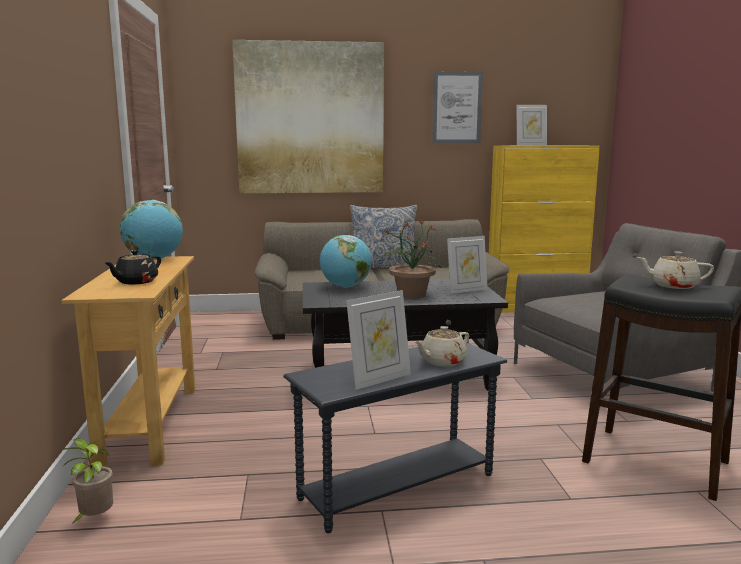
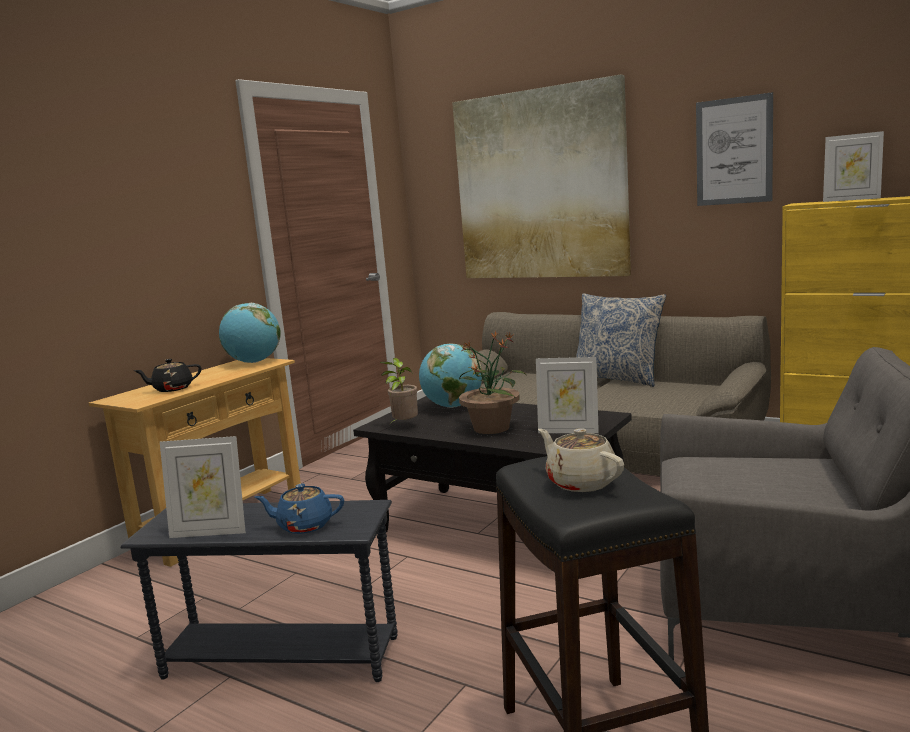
camera: 40 degrees right, 0 degrees up
potted plant [59,438,113,524] -> potted plant moved to [380,358,418,424]
beige teapot [414,326,469,366] -> blue teapot [255,484,344,534]

